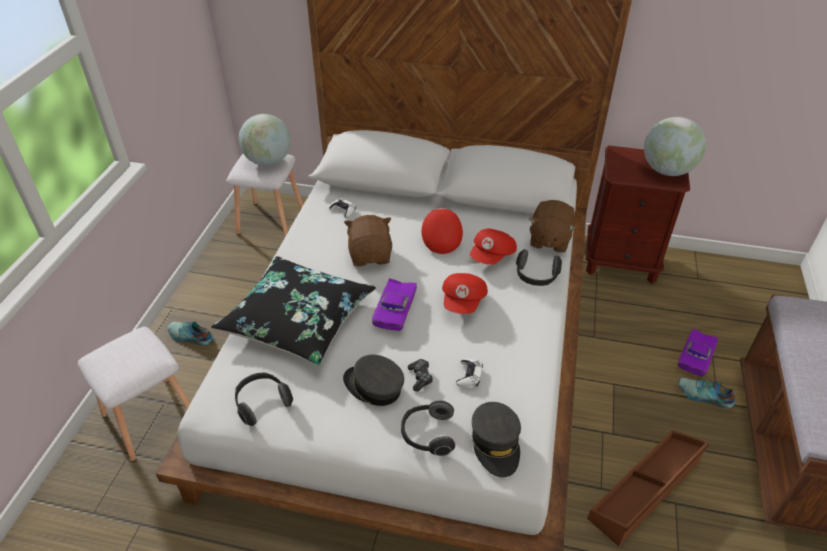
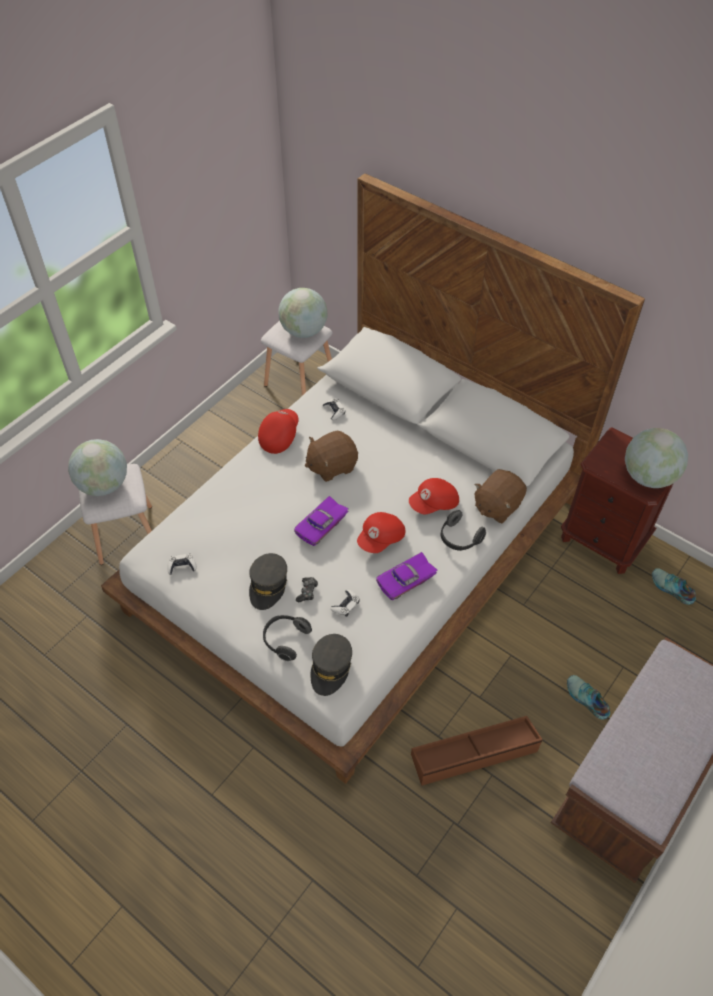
camera: 25 degrees right, 10 degrees up
shoe [167,321,213,346] -> shoe moved to [652,568,696,605]
black pillow [211,256,376,366] -> none
headphones [235,373,293,426] -> white game controller [167,554,196,575]
grey cap [343,355,404,406] -> grey cap turned 135 degrees counterclockwise [249,553,287,610]
brown plush toy [344,215,392,266] -> brown plush toy turned 135 degrees counterclockwise [305,431,358,482]
red cap [422,208,463,254] -> red cap moved to [258,409,299,454]
purple toy car [678,329,718,376] -> purple toy car moved to [376,552,438,600]
none -> globe [68,439,127,496]

